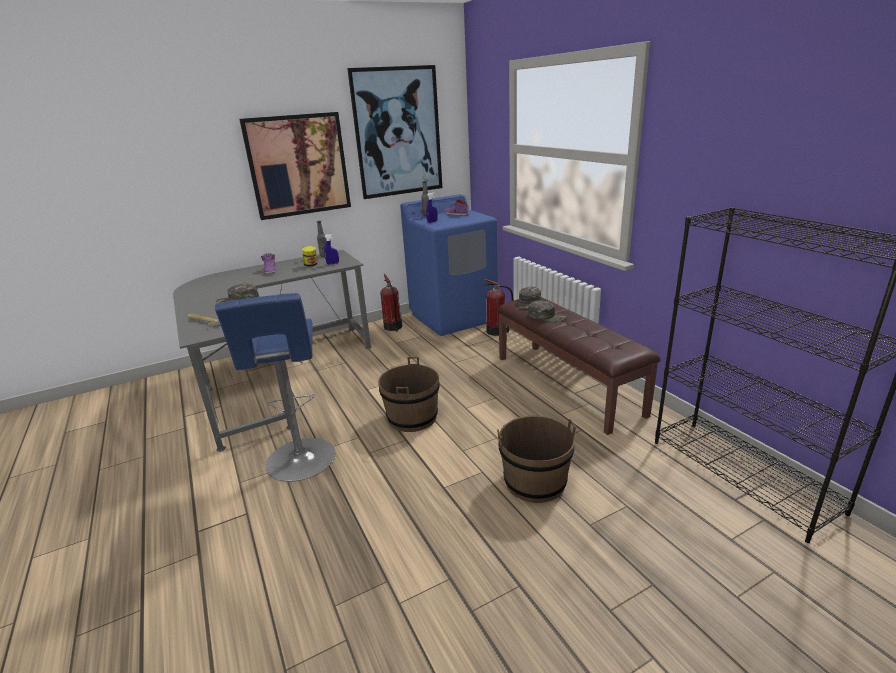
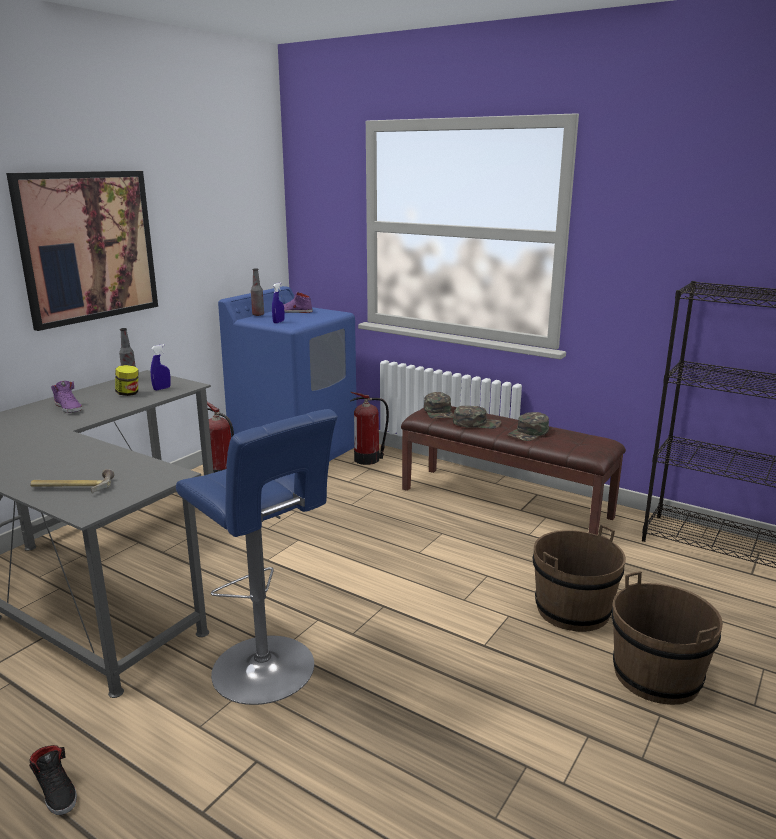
camera: 30 degrees left, 5 degrees down
green cap [216,283,259,303] -> green cap moved to [507,412,549,441]
picture [347,65,442,199] -> none
brown bucket [378,357,440,432] -> brown bucket moved to [612,571,723,705]
none -> black shoe [29,745,77,815]

